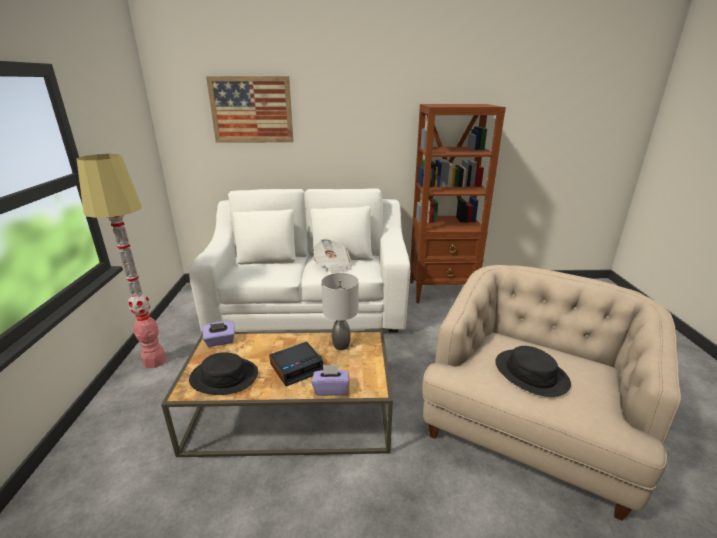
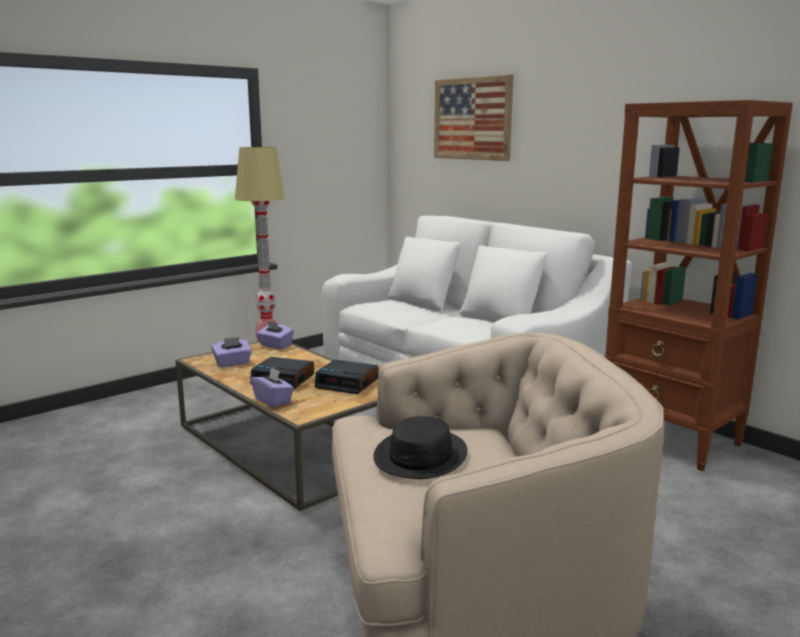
camera: 50 degrees right, 10 degrees down
black hat [189,352,258,395] -> purple tissue box [211,337,252,367]
newspaper [313,239,352,274] -> none
grey table lamp [321,273,359,350] -> alarm clock [315,360,378,394]

